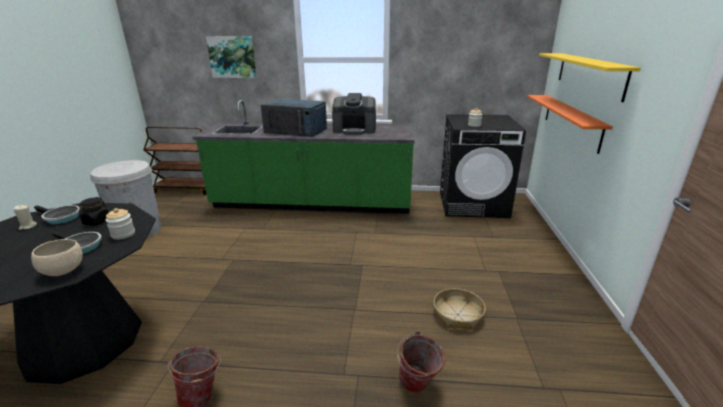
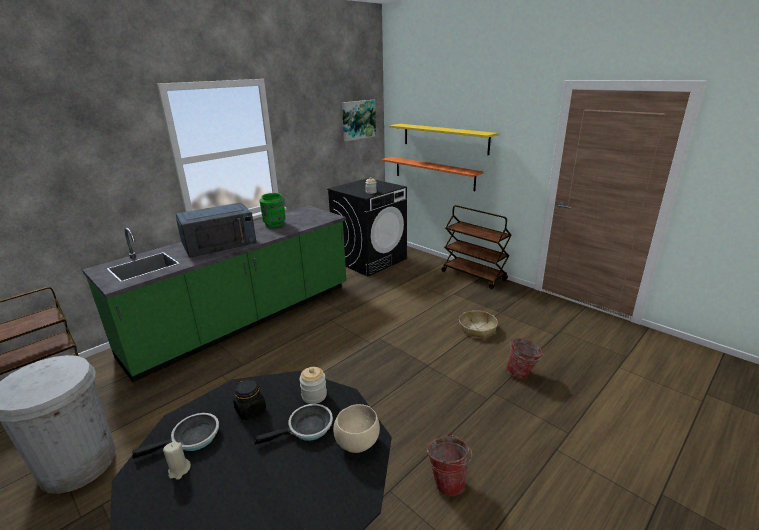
camera: 50 degrees left, 0 degrees up
picture [206,36,257,78] -> picture moved to [342,100,376,141]
coffee machine [332,93,376,134] -> green vase [259,193,286,228]
none -> brown cart [442,205,512,289]

